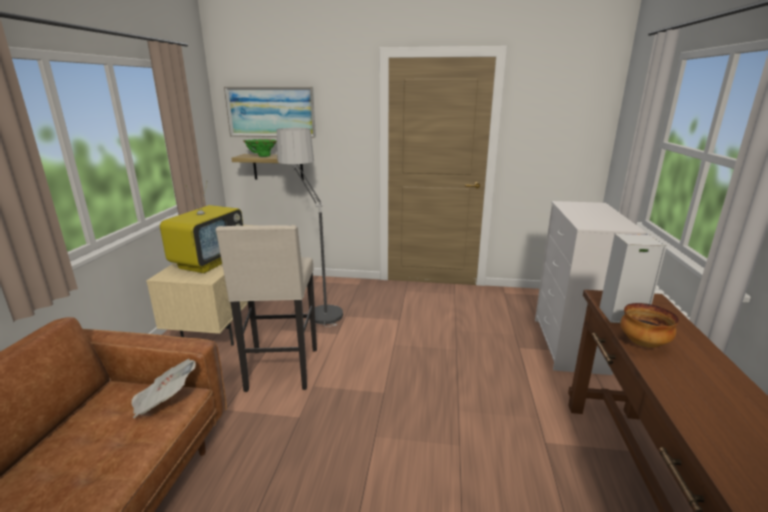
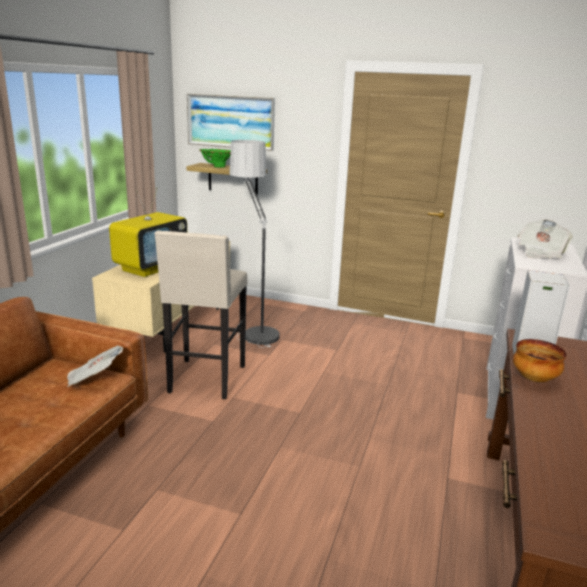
camera: 10 degrees right, 0 degrees up
none -> newspaper [518,219,573,259]

